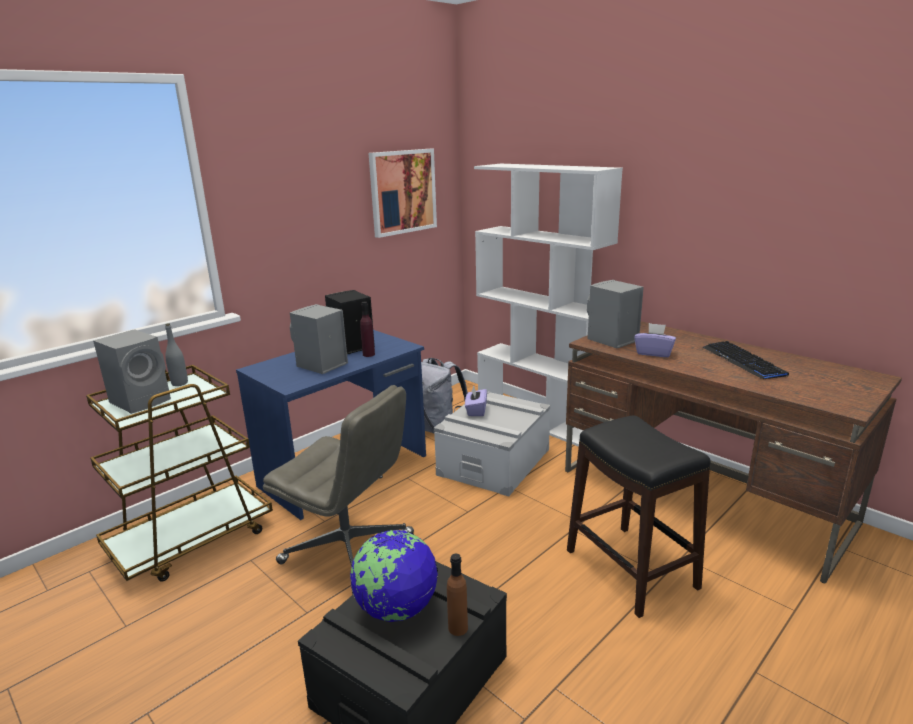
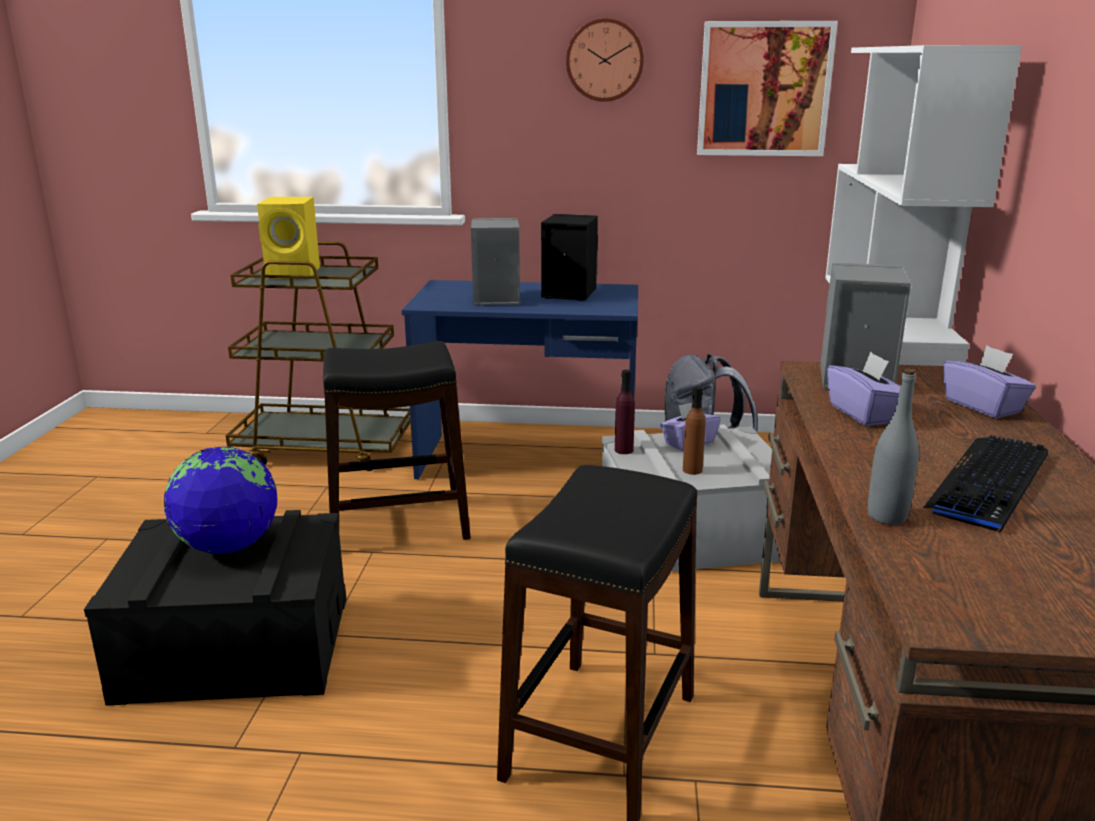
camera: 50 degrees right, 0 degrees up
grey speaker [93,329,171,414] -> yellow speaker [257,197,320,279]
grey bottle [165,323,188,386] -> grey bottle moved to [868,369,919,525]
grey office chair [263,385,414,566] -> black stool [323,341,471,540]
purple bottle [360,302,375,357] -> purple bottle moved to [615,370,635,454]
brown bottle [447,554,468,636] -> brown bottle moved to [683,386,706,475]
none -> wall clock [566,18,644,102]
none -> purple tissue box [943,346,1036,418]

